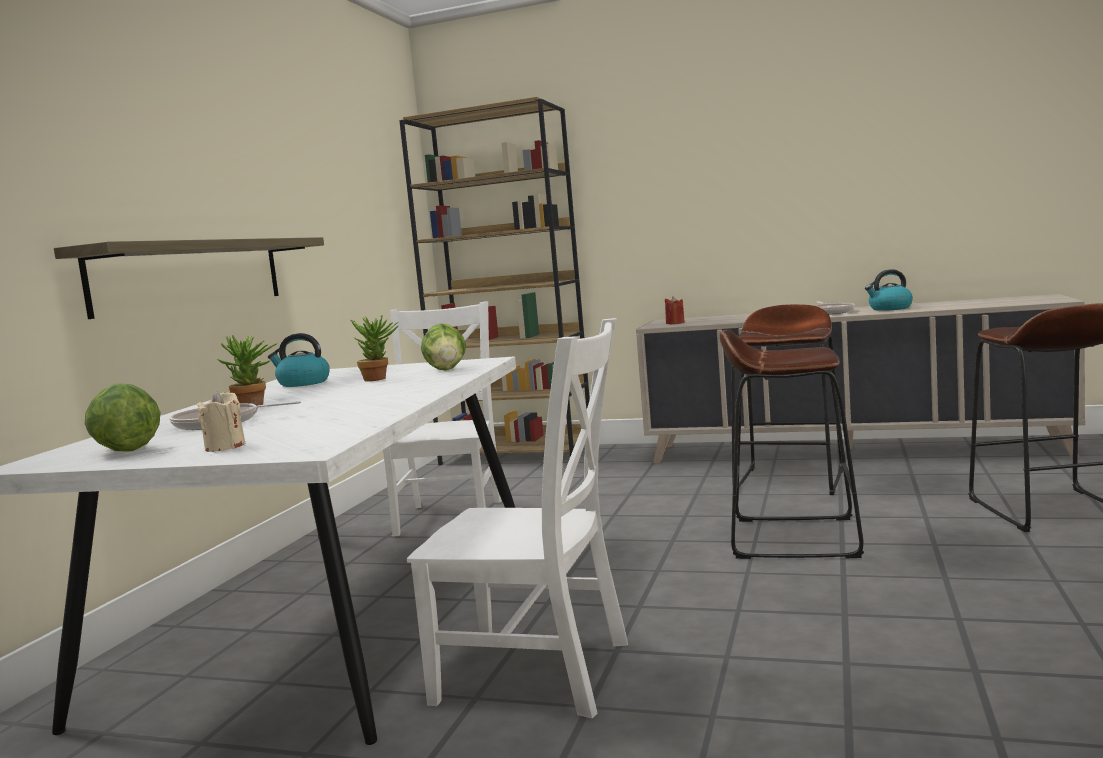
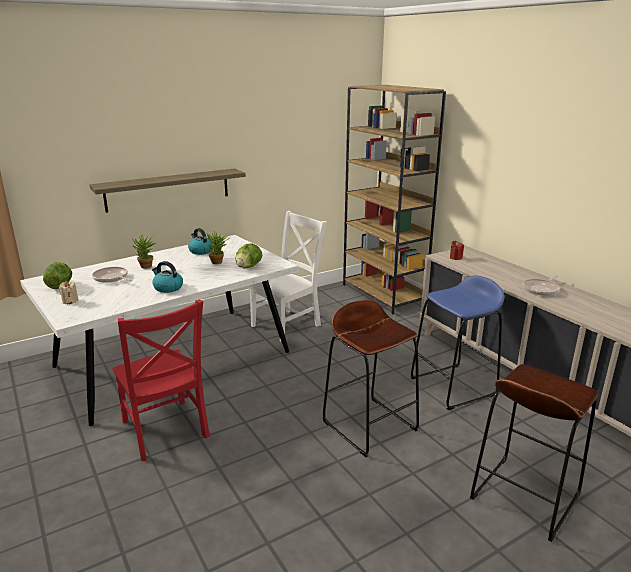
camera: 40 degrees right, 15 degrees up
white chair [407,318,628,718] -> red chair [112,300,210,461]
brown stool [731,304,843,495] -> blue stool [410,275,504,410]
kettle [865,269,913,311] -> kettle moved to [152,261,183,293]

